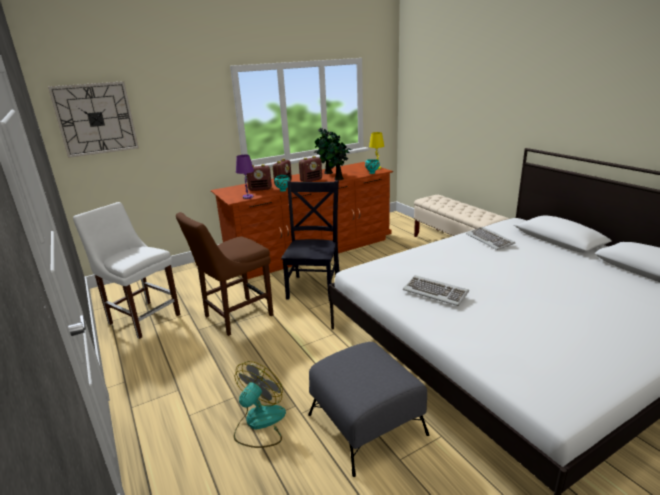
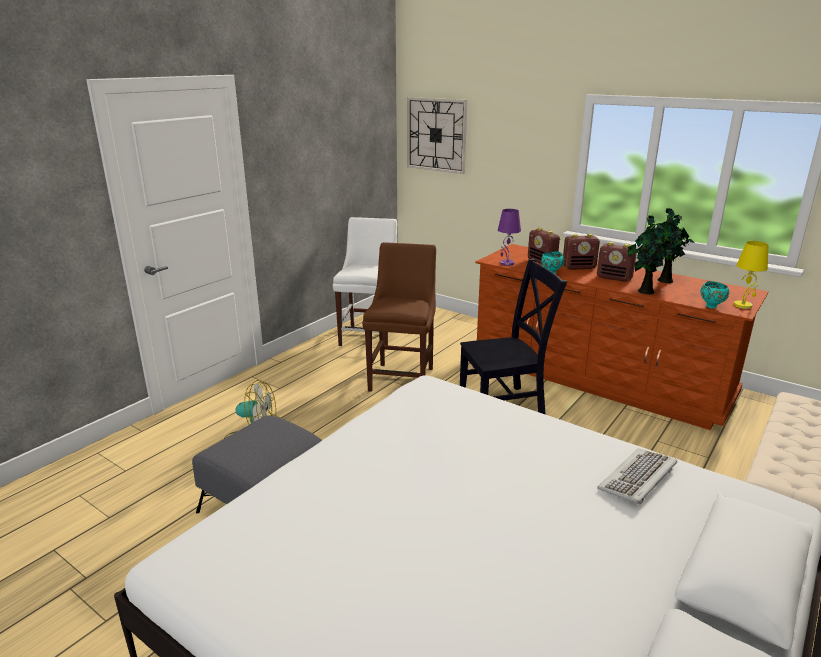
camera: 65 degrees right, 0 degrees up
brown chair [176,212,273,336] -> brown chair turned 75 degrees clockwise [362,242,436,392]
keyboard [403,275,469,306] -> none

